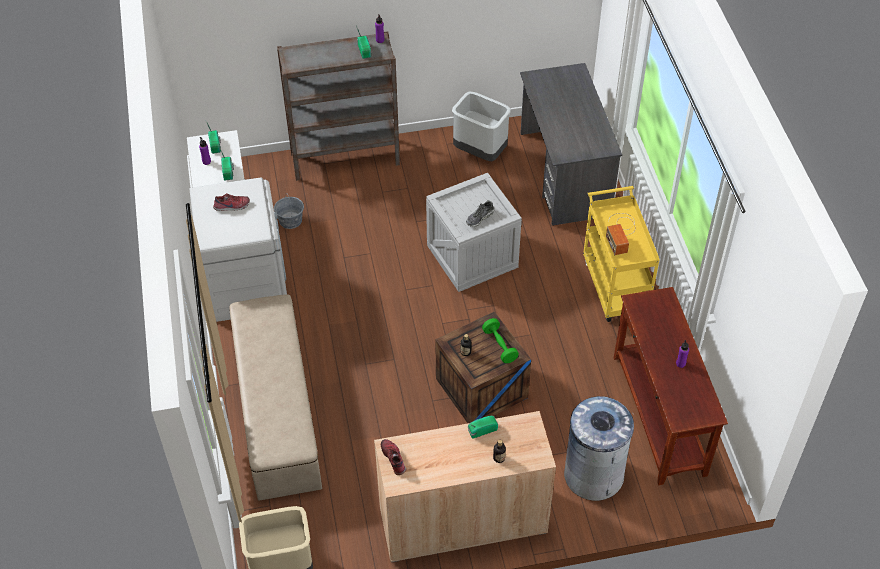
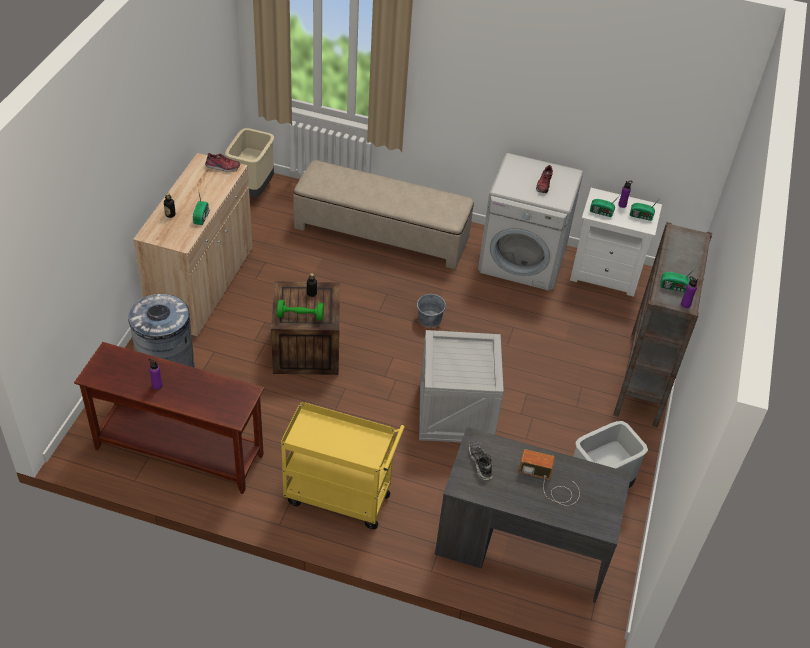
camera: 115 degrees right, 5 degrees down
grey bucket [274,195,304,229] -> grey bucket moved to [417,294,446,327]
shoe [466,200,494,227] -> shoe moved to [469,441,493,480]
radio [606,213,636,255] -> radio moved to [519,449,580,506]

